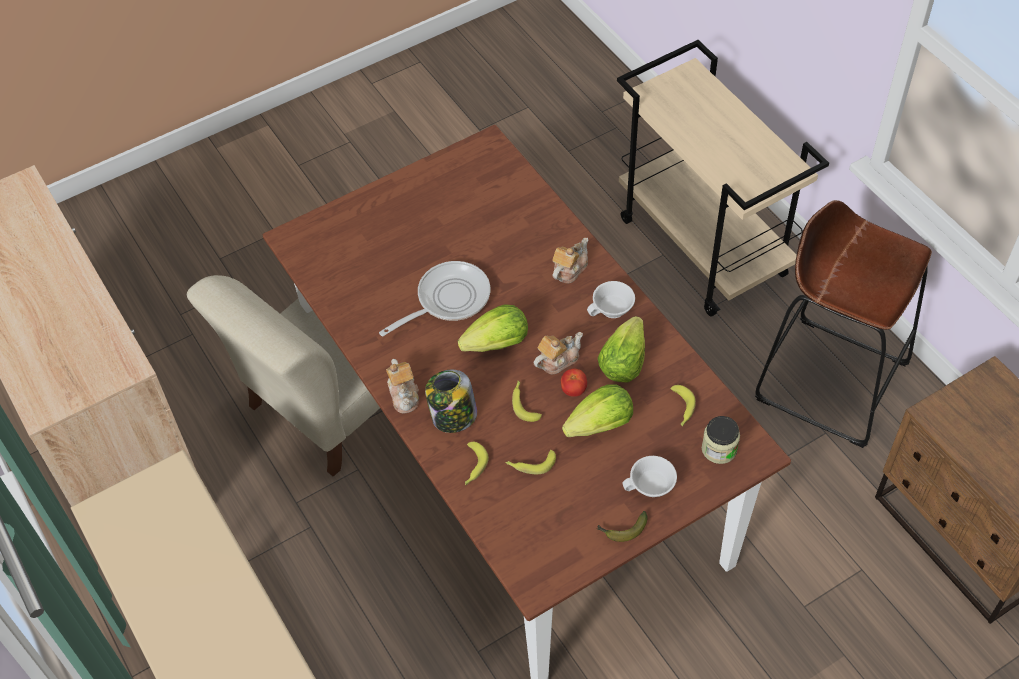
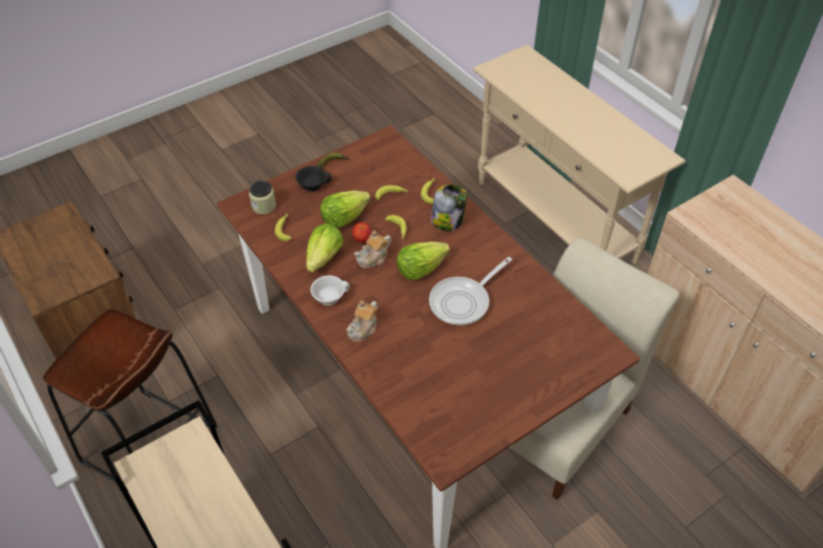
camera: 175 degrees right, 5 degrees down
teapot [386,359,419,413] -> none
white cup [622,456,677,497] -> black cup [295,166,332,192]

